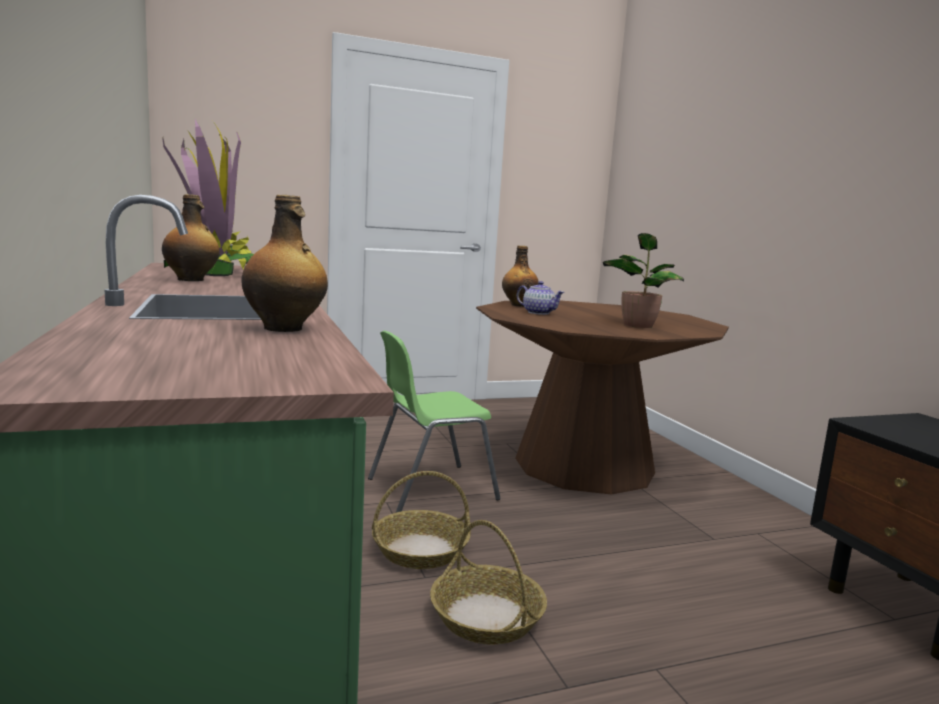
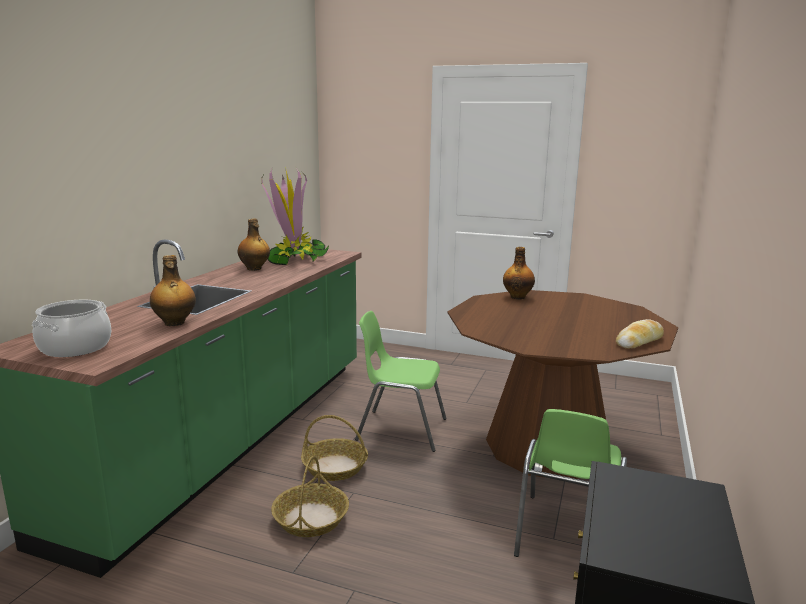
camera: 40 degrees right, 5 degrees up
teapot [517,281,565,315] -> none
potted plant [603,233,684,328] -> none
none -> cooking pot [32,300,111,357]
none -> green chair [514,409,627,557]
none -> bread [616,319,664,349]

